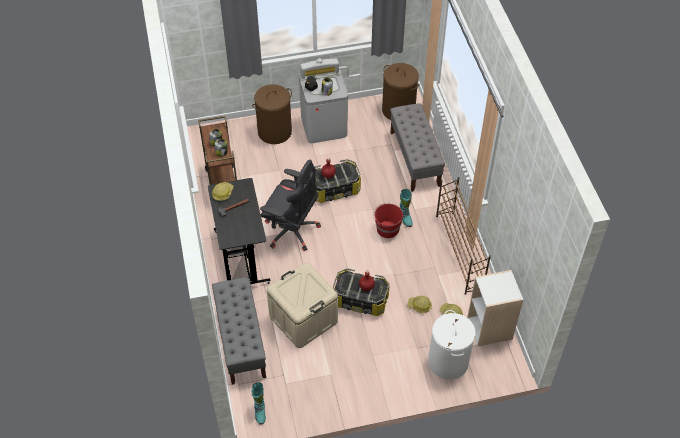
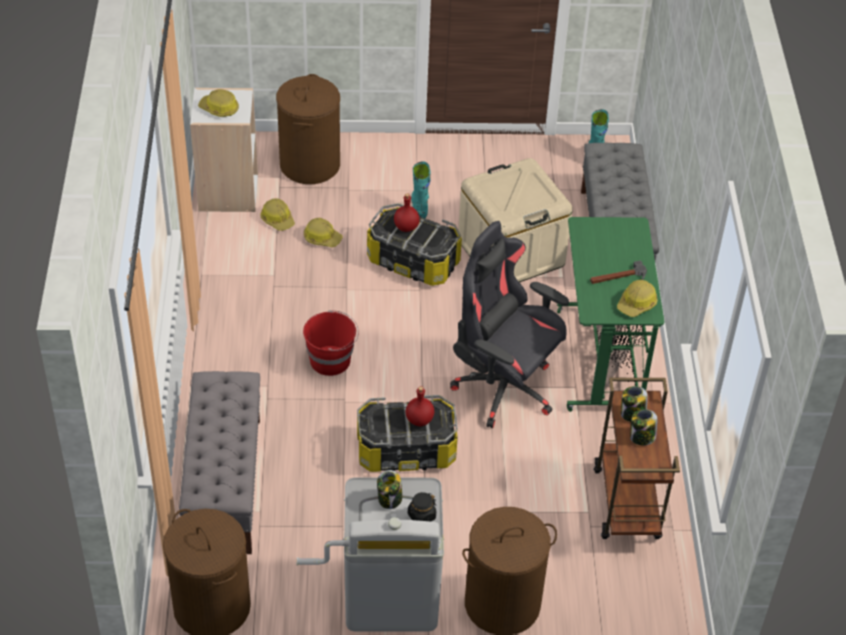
camera: 170 degrees left, 5 degrees down
black desk [208,178,270,284] -> green desk [557,217,664,412]
turquoise boot [399,189,413,227] -> turquoise boot moved to [411,161,431,219]
white laundry basket [428,310,476,380] -> brown laundry basket [276,74,340,184]
brown shoe rack [436,177,491,295] -> none
none -> hard hat [198,89,239,117]

